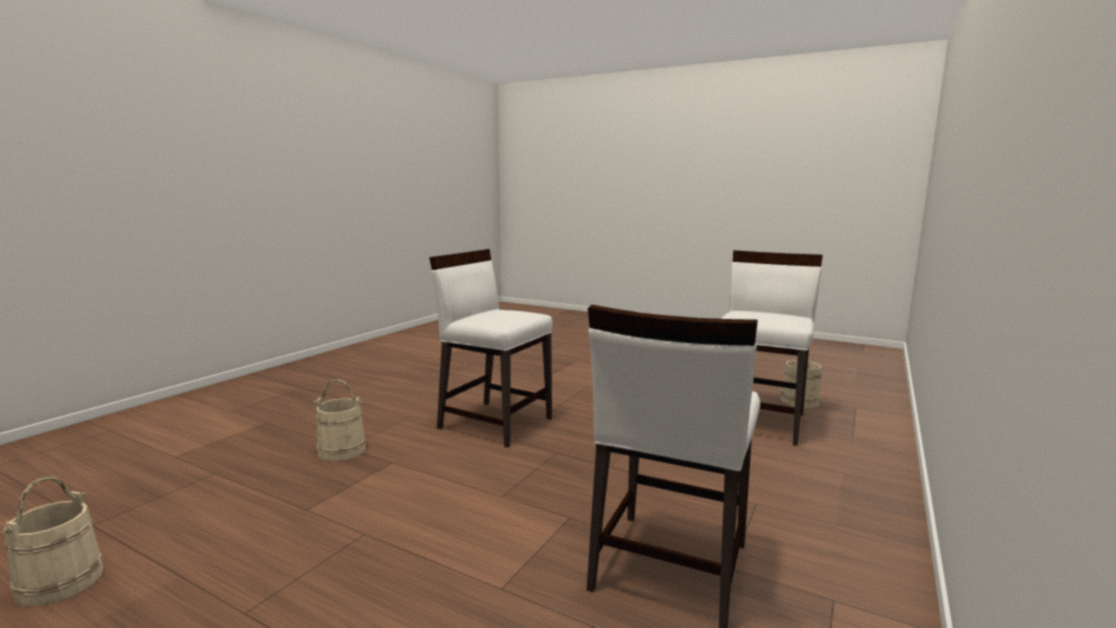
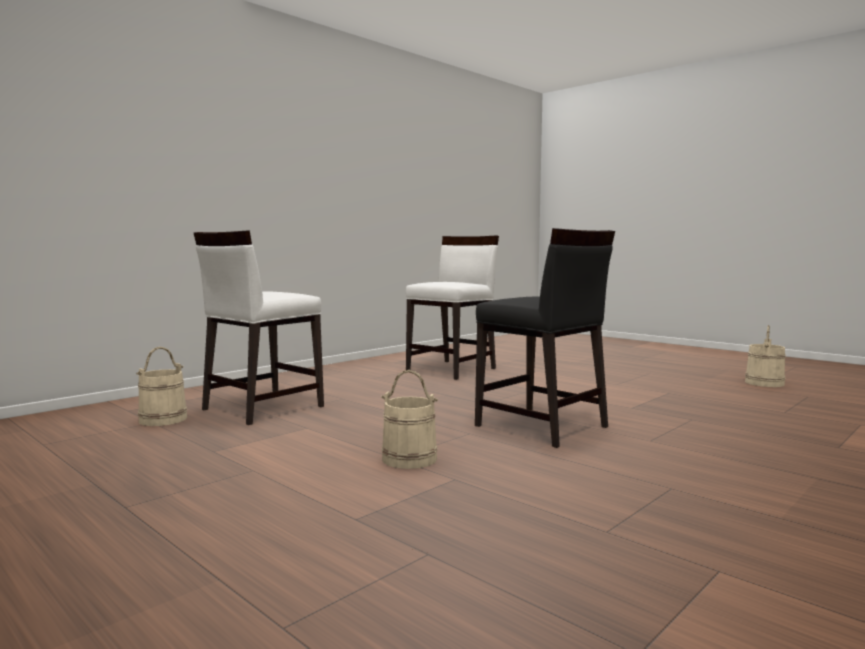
camera: 165 degrees left, 5 degrees down
beige bucket [313,379,366,461] -> beige bucket moved to [381,370,438,469]
white chair [429,249,553,448] -> black chair [475,228,615,448]

